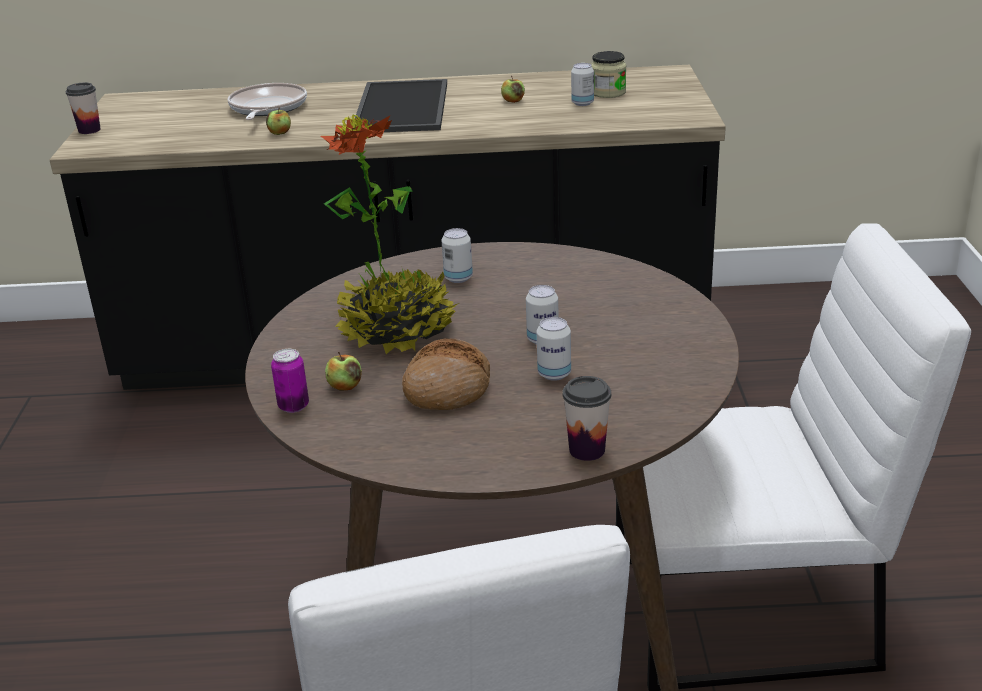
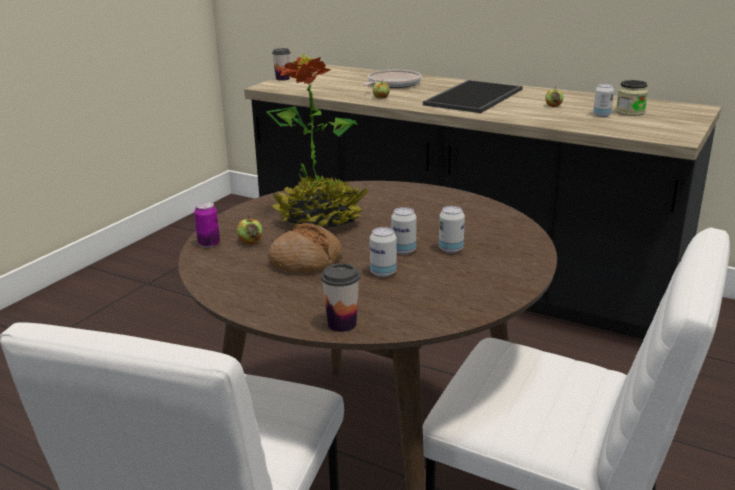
camera: 30 degrees right, 5 degrees down
can [442,228,473,283] -> can moved to [439,206,465,253]

